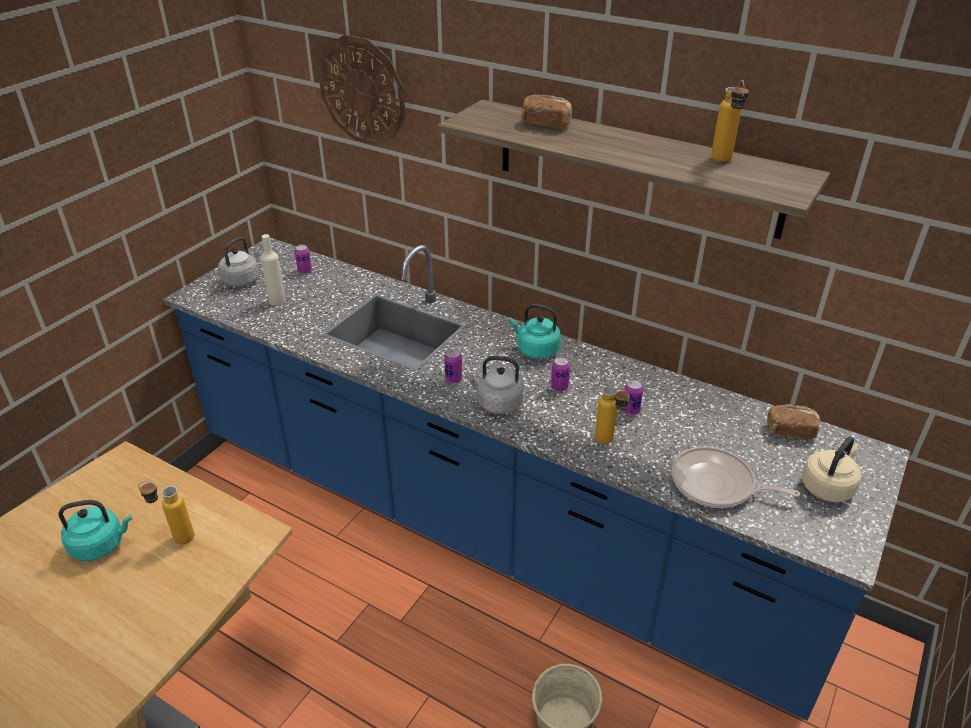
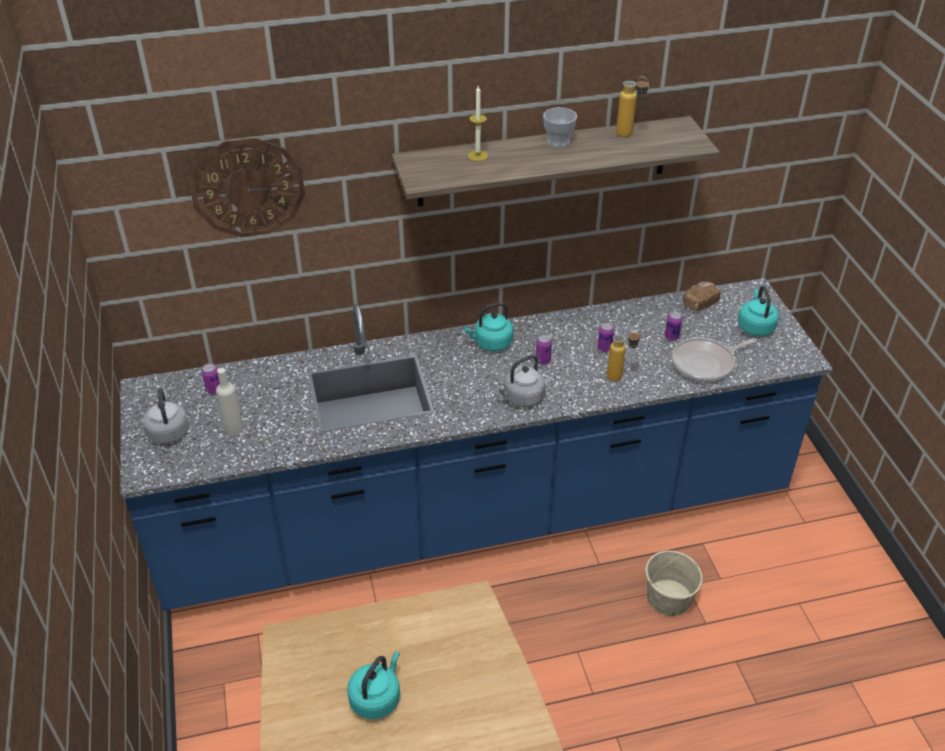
camera: 45 degrees left, 5 degrees up
bottle [138,481,194,545] -> none
can [444,349,462,383] -> can moved to [665,311,683,341]
bread [521,95,572,128] -> candle [468,86,488,161]
beige kettle [802,436,861,502] -> turquoise kettle [738,286,779,336]
none -> cup [543,107,577,148]

